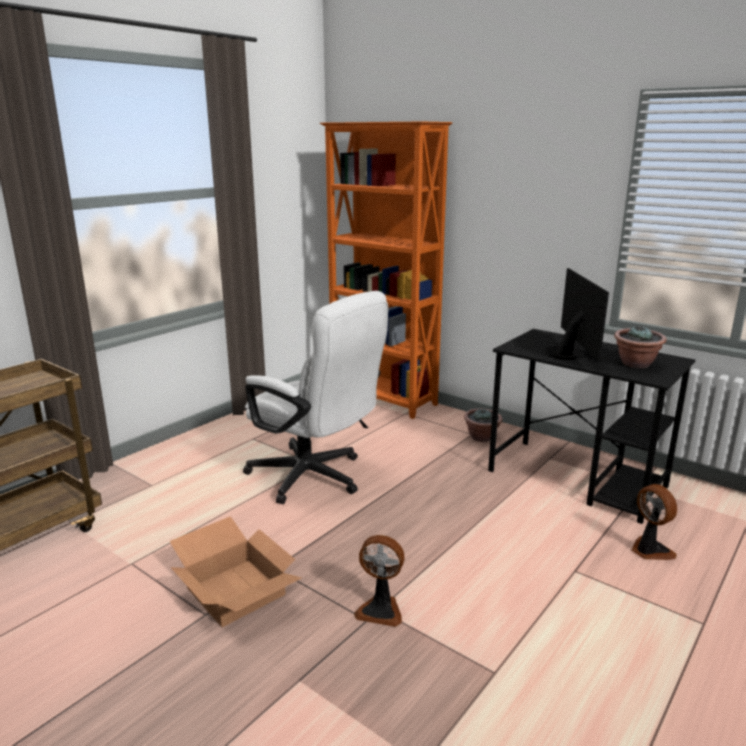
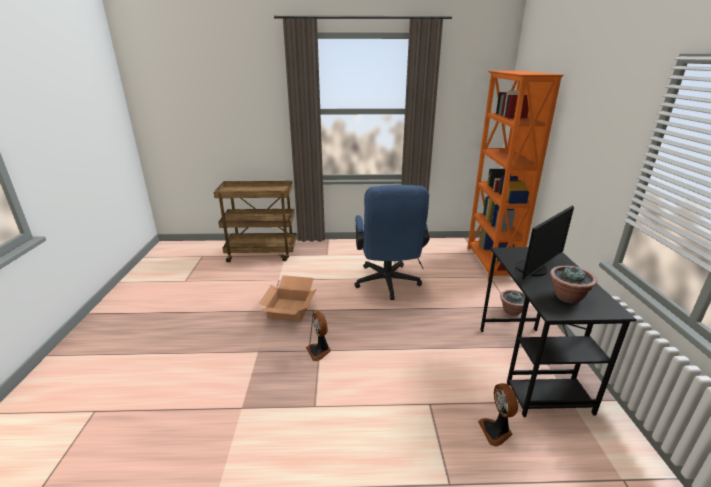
camera: 50 degrees right, 5 degrees up
white office chair [243,291,388,504] -> blue office chair [354,185,430,300]
fan [631,484,677,560] -> fan turned 150 degrees clockwise [478,383,518,447]

